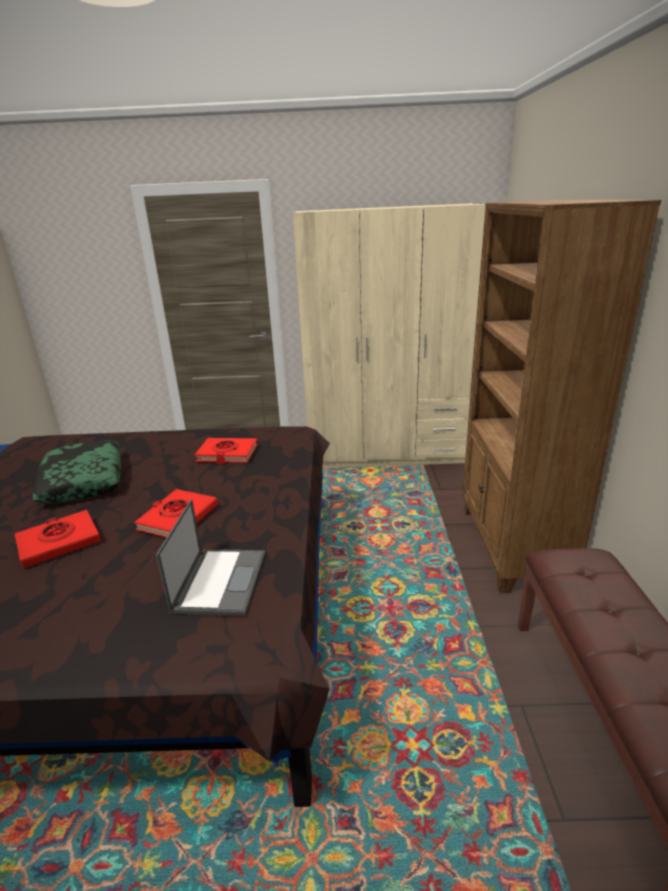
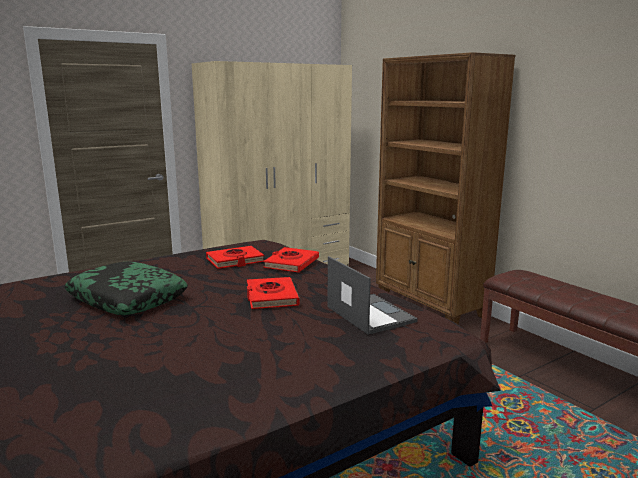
camera: 35 degrees left, 10 degrees down
red book [14,510,101,568] -> red book moved to [263,247,319,273]

